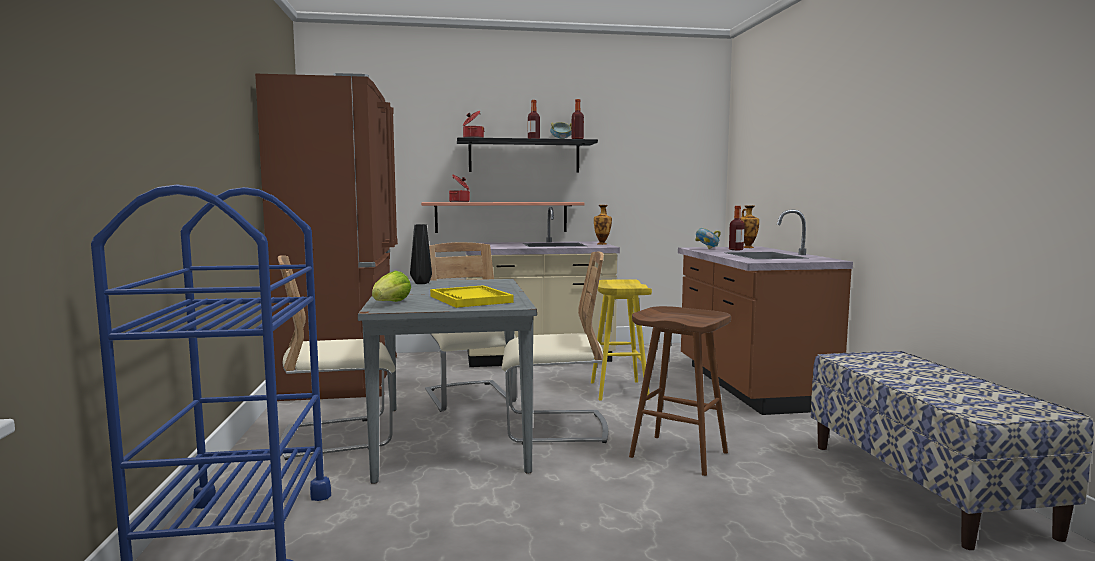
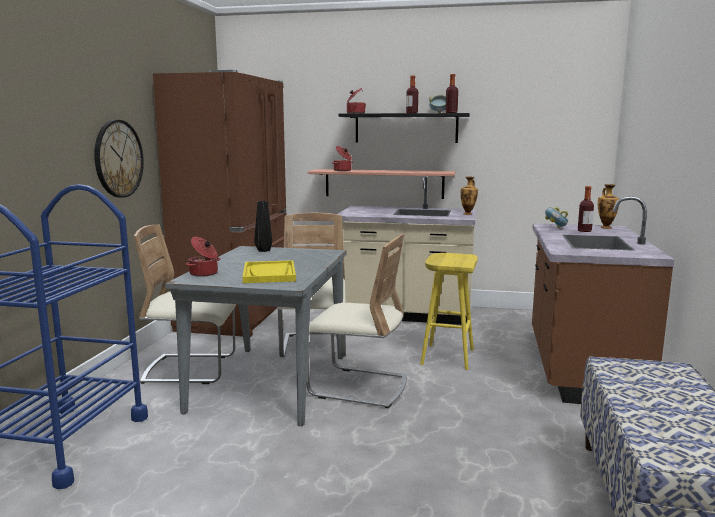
camera: 20 degrees right, 5 degrees up
lettuce [372,271,411,302] -> cooking pot [186,237,220,277]
brown stool [629,306,731,476] -> none
none -> wall clock [94,120,144,198]

